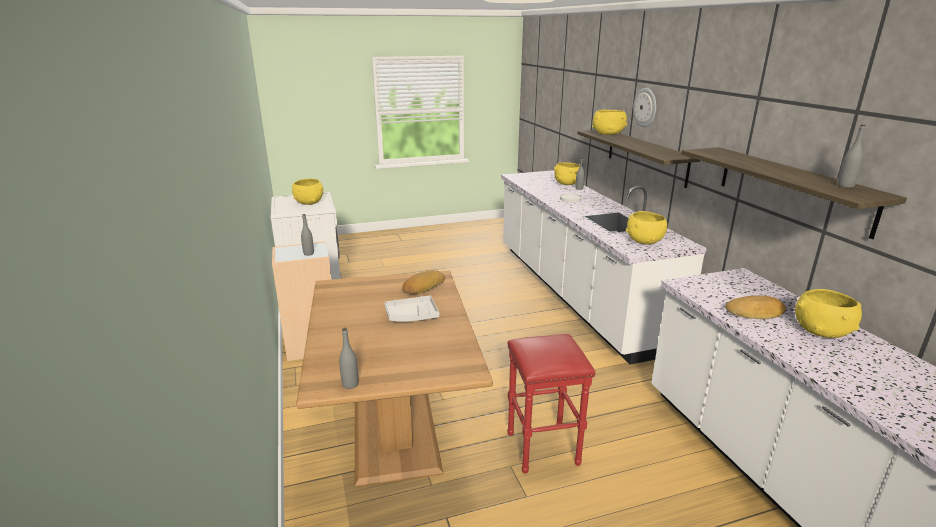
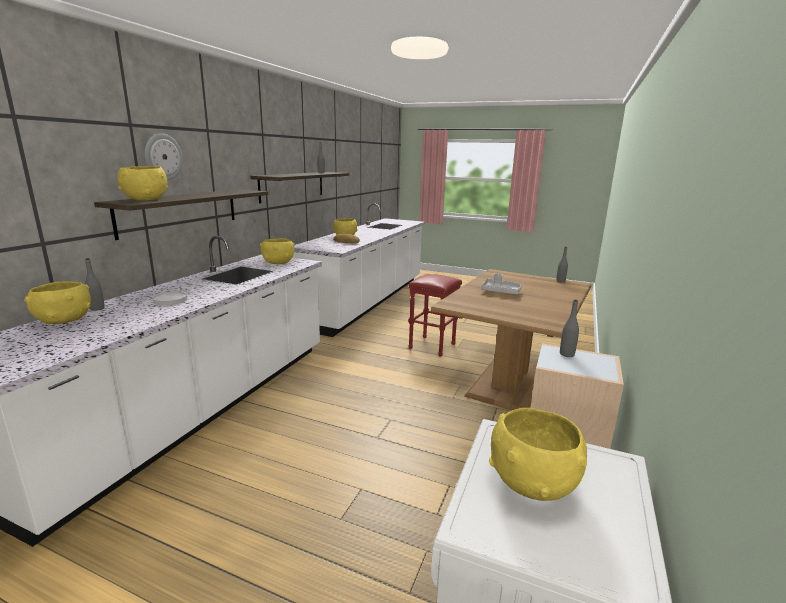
camera: 140 degrees left, 5 degrees down
bread [402,270,445,294] -> none

